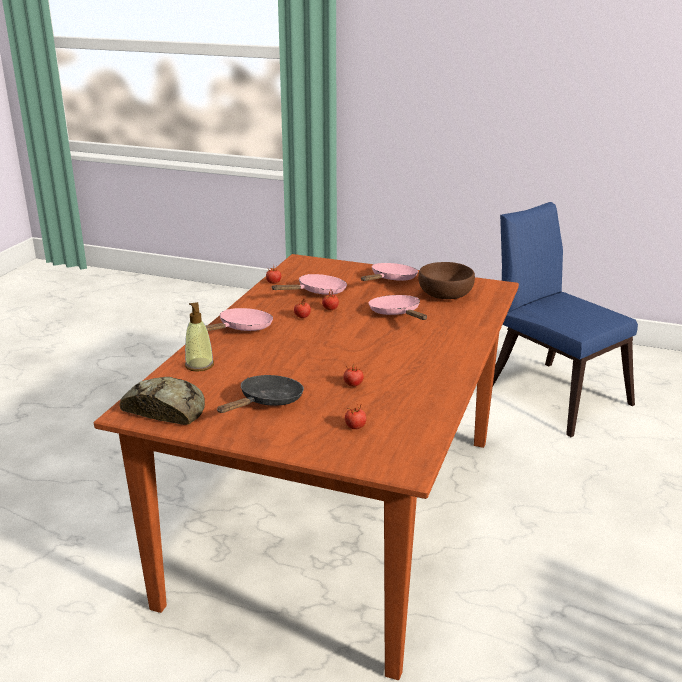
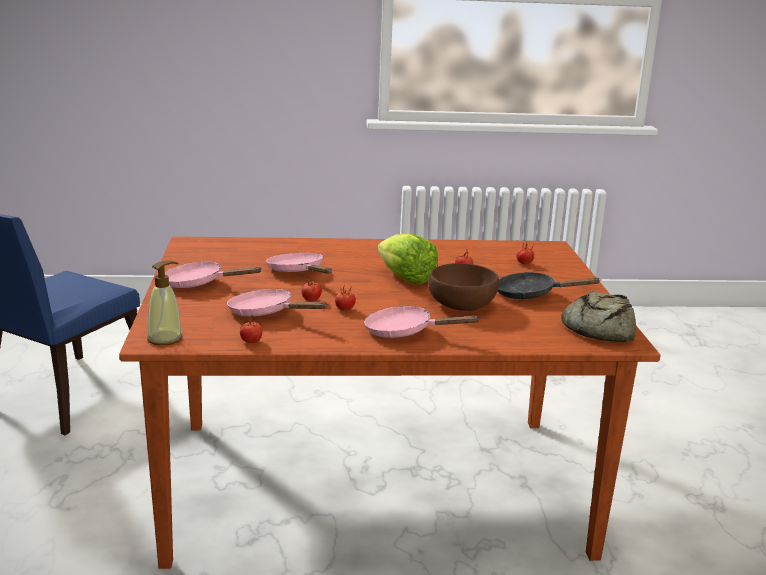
camera: 115 degrees left, 5 degrees down
soap dispenser [185,302,214,372] -> soap dispenser moved to [147,260,182,346]
pink frying pan [369,295,427,320] -> pink frying pan turned 105 degrees clockwise [266,253,332,274]
brown bowl [418,262,475,299] -> brown bowl moved to [428,263,499,311]
none -> lettuce [377,234,438,284]

